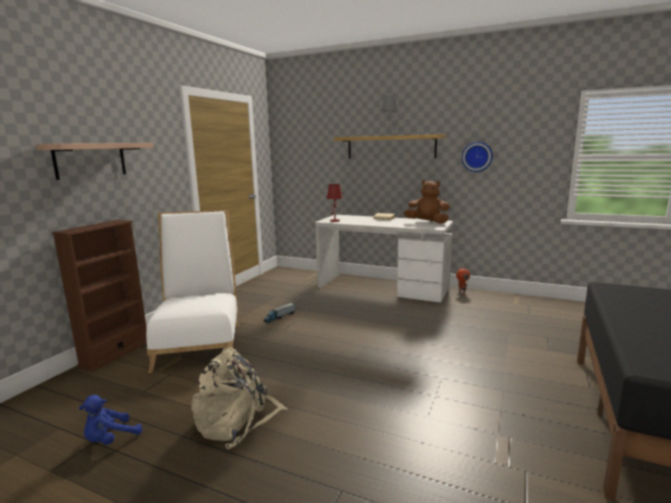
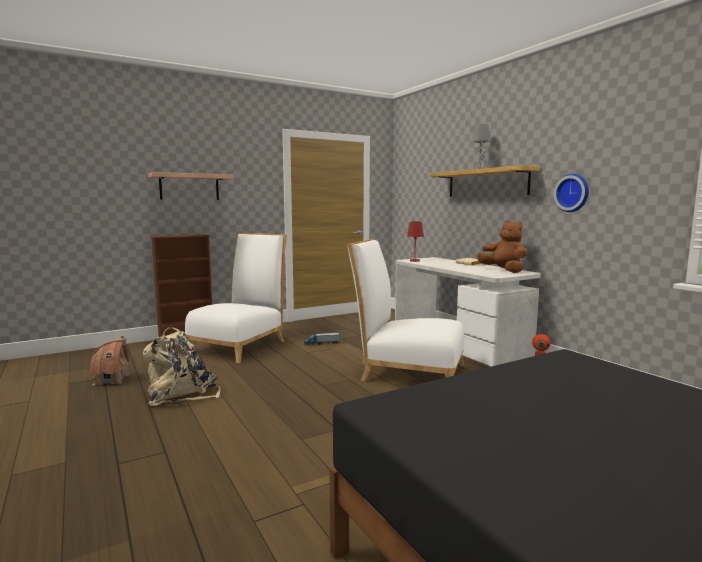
camera: 35 degrees right, 5 degrees down
blue plush toy [79,395,142,445] -> toy house [90,335,130,385]
none -> white chair [348,239,465,381]

